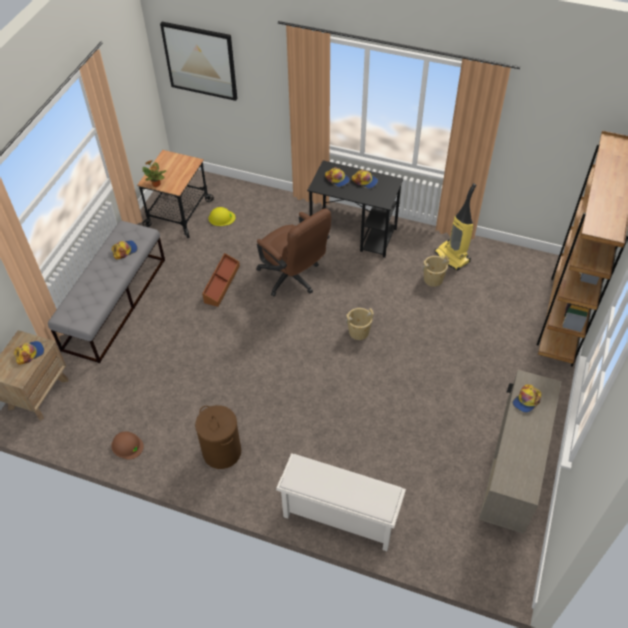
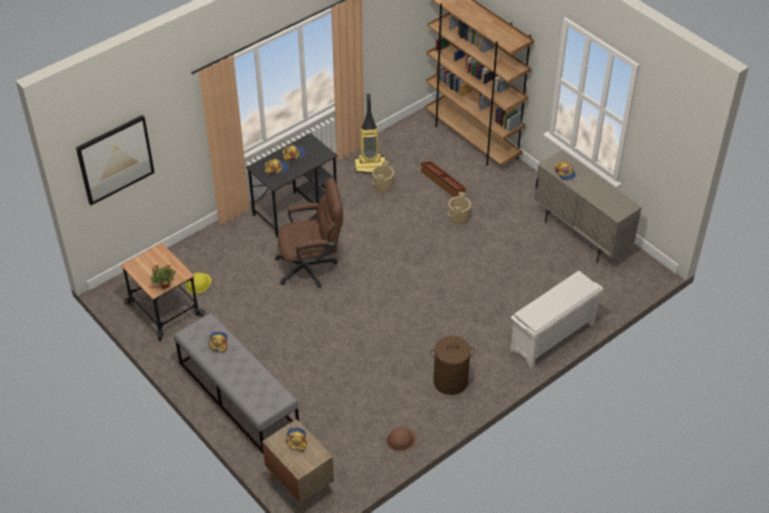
camera: 60 degrees left, 5 degrees down
brown storage box [202,253,240,307] -> brown storage box moved to [421,161,466,197]
beige bucket [346,308,374,340] -> beige bucket moved to [448,192,471,225]

